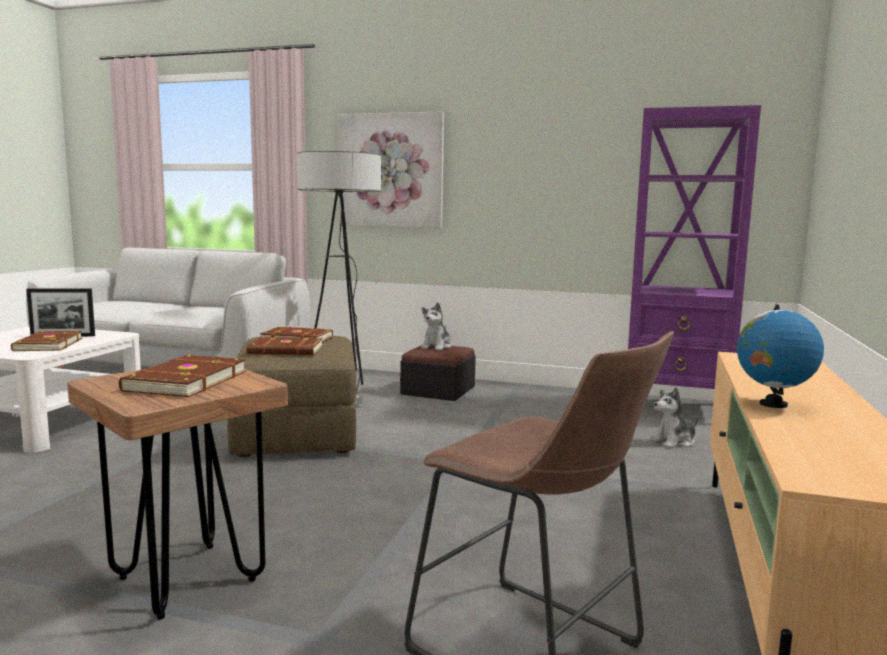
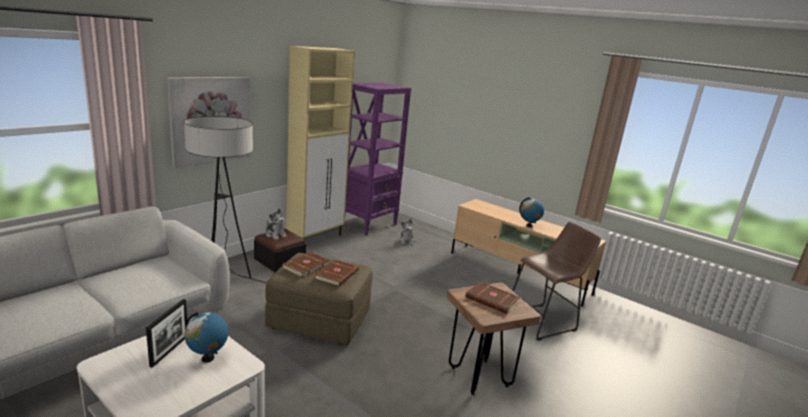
camera: 70 degrees left, 10 degrees up
brown book [11,331,83,351] -> globe [185,312,229,363]
none -> beige cabinet [286,46,355,239]

